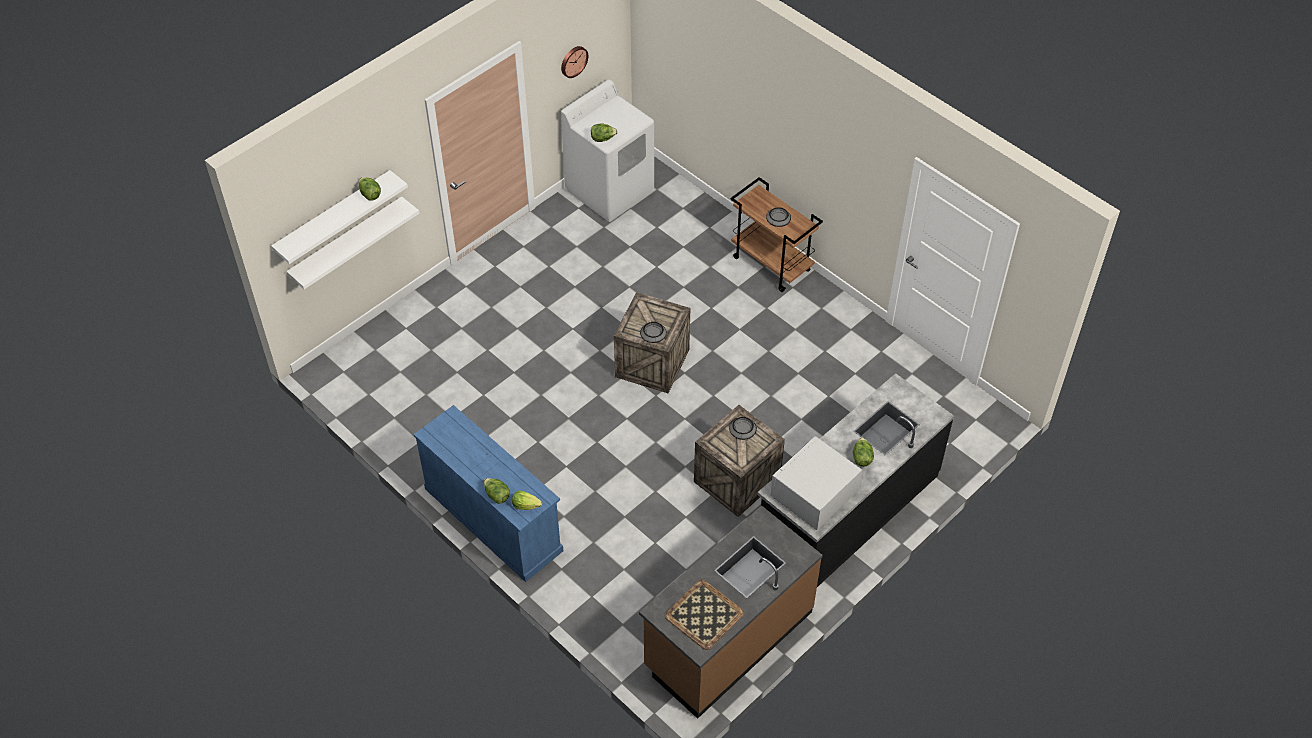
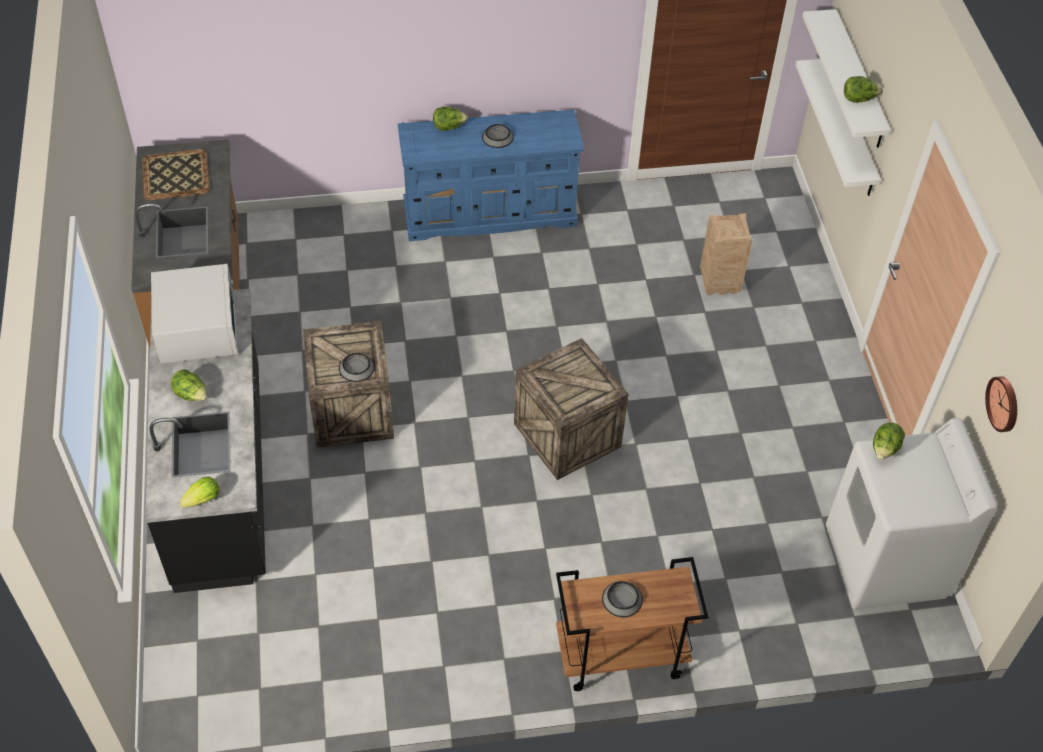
camera: 125 degrees right, 0 degrees up
lettuce [512,491,542,510] -> lettuce moved to [179,477,219,508]
bowl [640,322,667,343] -> bowl moved to [482,124,514,148]
none -> crate [700,213,753,295]

